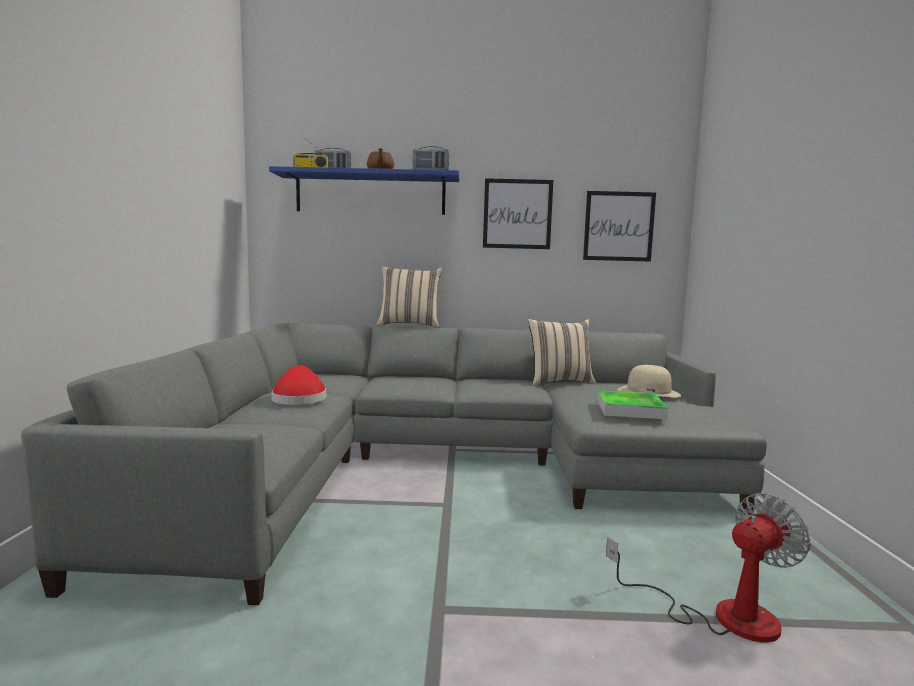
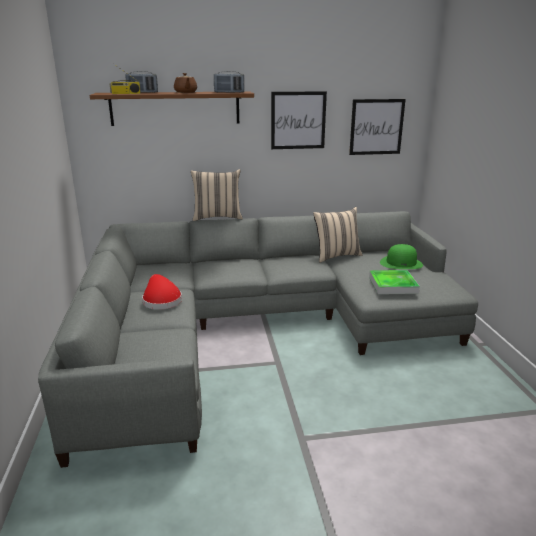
camera: 10 degrees left, 15 degrees up
blue shelf [269,166,459,215] -> brown shelf [90,91,254,126]
fan [606,493,811,643] -> none
beige hat [618,365,681,397] -> green hat [380,244,423,269]

